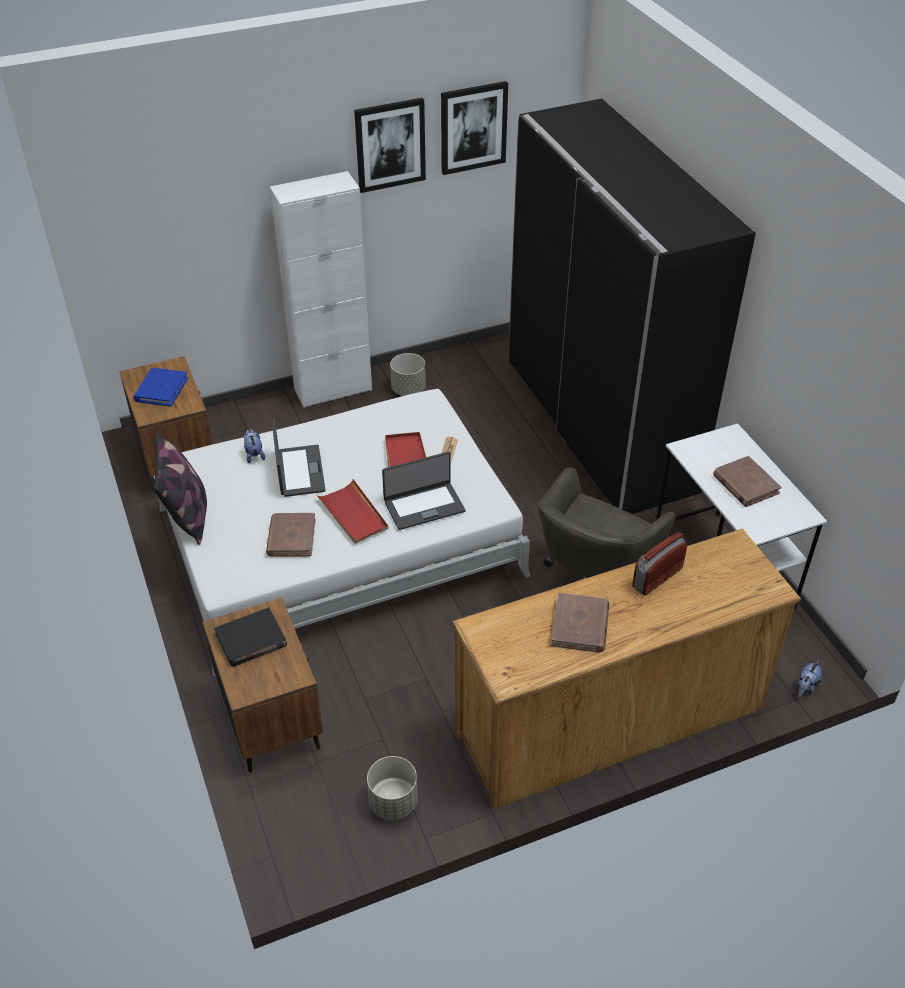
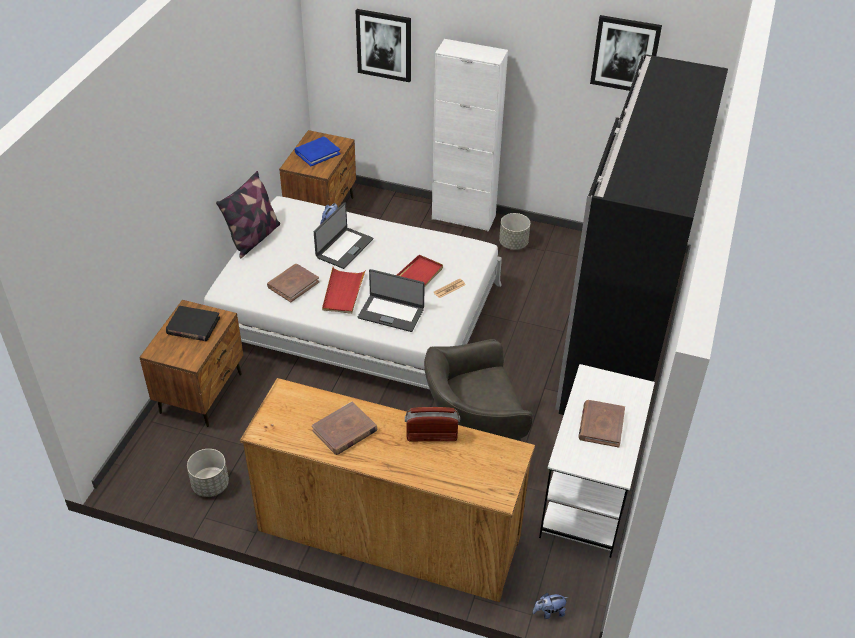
camera: 40 degrees right, 0 degrees up
picture [354,98,426,193] -> picture moved to [356,9,411,82]

